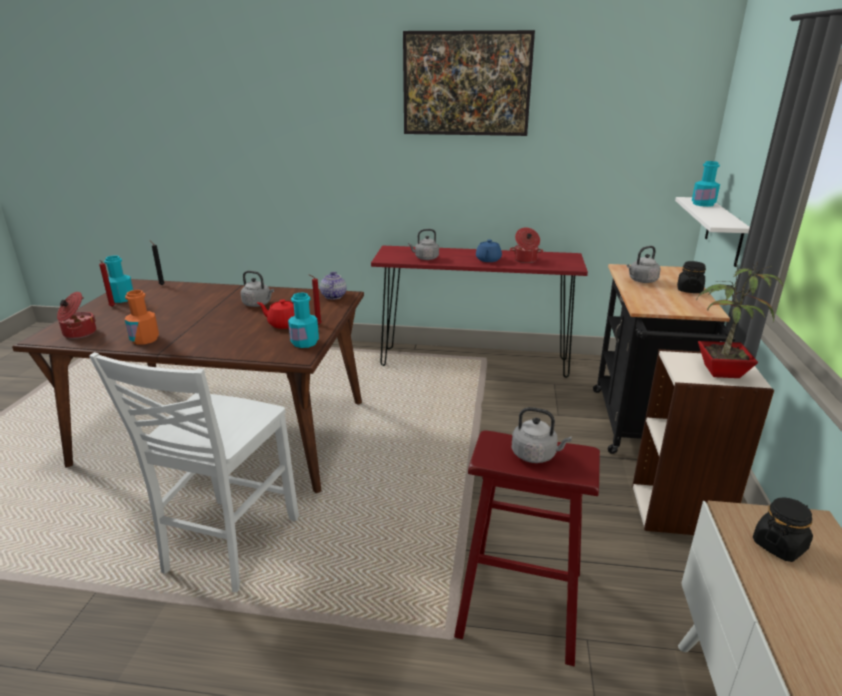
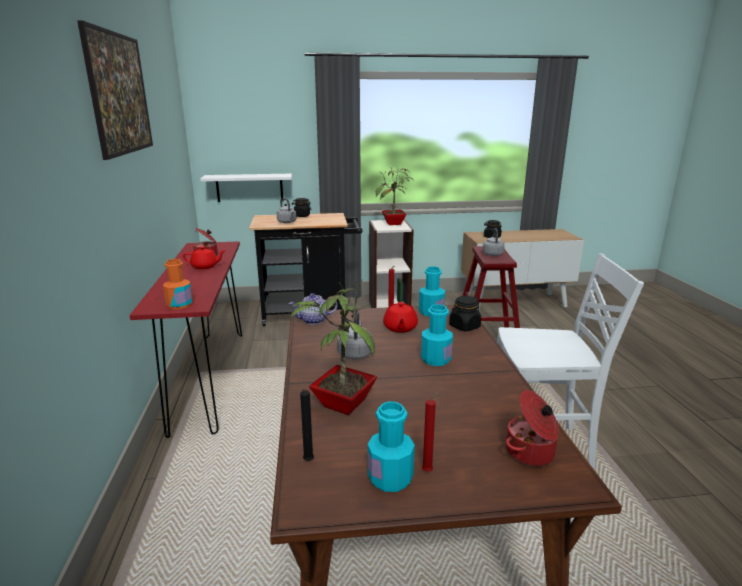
camera: 105 degrees left, 5 degrees down
orange bottle [125,290,159,345] -> orange bottle moved to [163,259,193,309]
grey kettle [408,229,439,260] -> none
blue teapot [476,239,502,262] -> red teapot [183,246,225,269]
turquoise bottle [692,161,720,207] -> turquoise bottle moved to [421,304,453,366]
none -> potted plant [290,279,377,415]
none -> black jar [449,296,481,332]

